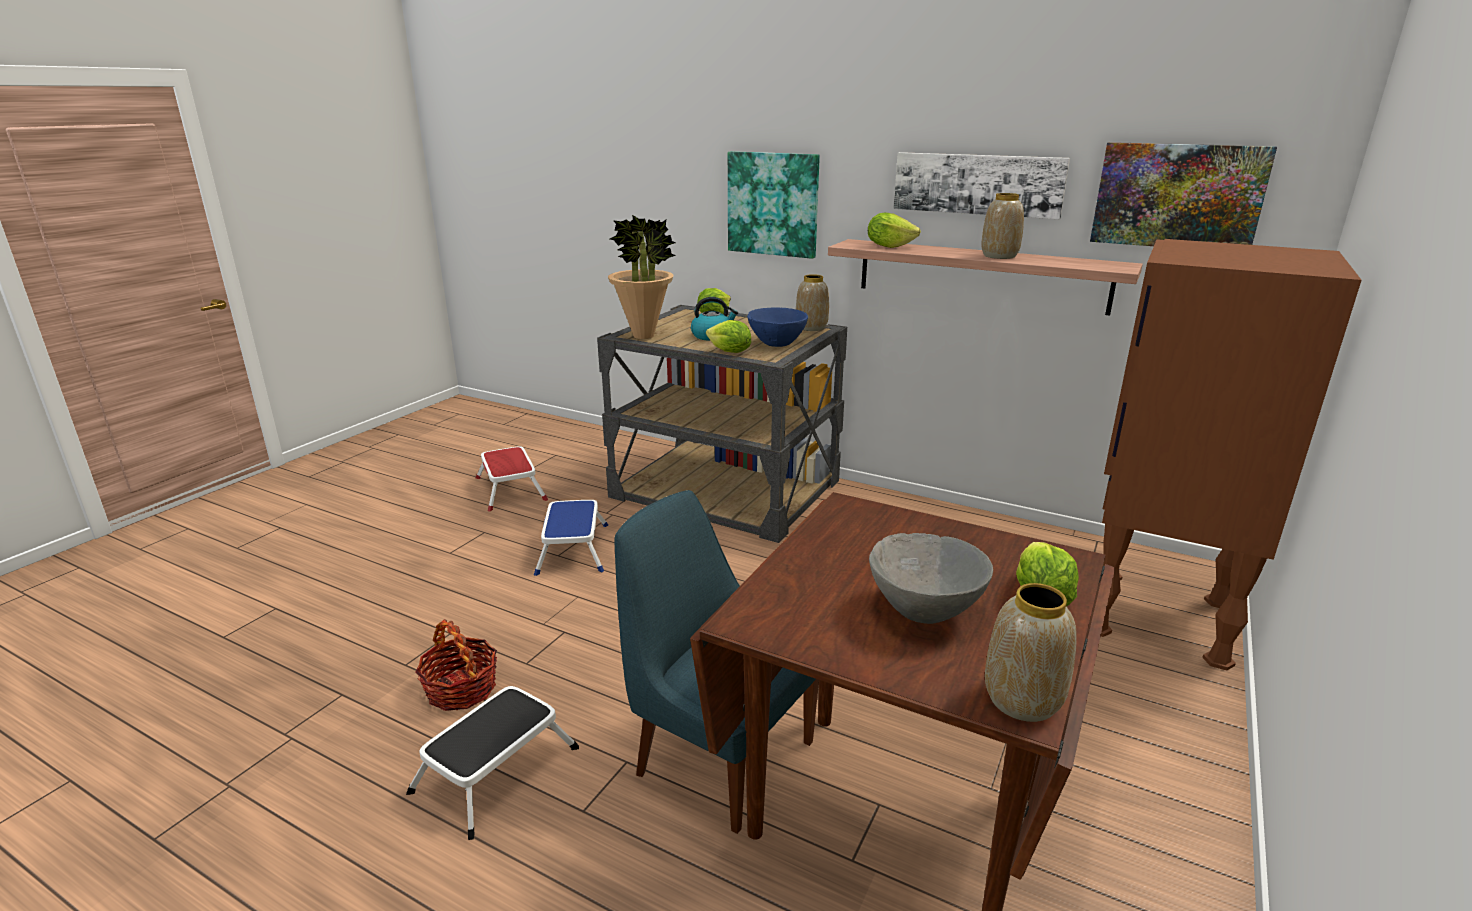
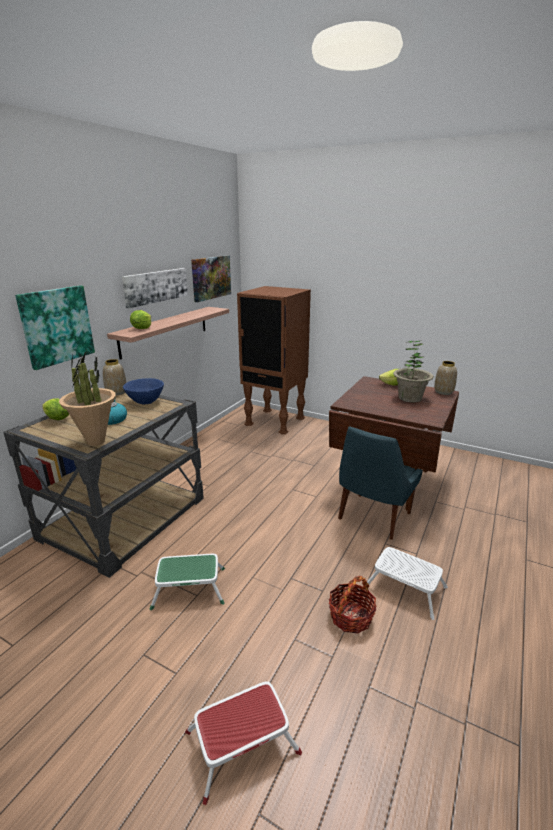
camera: 90 degrees left, 0 degrees up
black step ladder [406,686,579,840] -> white step ladder [366,547,448,620]
red step ladder [476,446,548,511] -> red step ladder moved to [185,681,302,805]
blue step ladder [534,500,608,576] -> green step ladder [150,554,225,610]
lettuce [706,320,751,353] -> none
grey bowl [869,533,993,624] -> potted plant [393,340,434,403]
vase [981,193,1024,259] -> none

